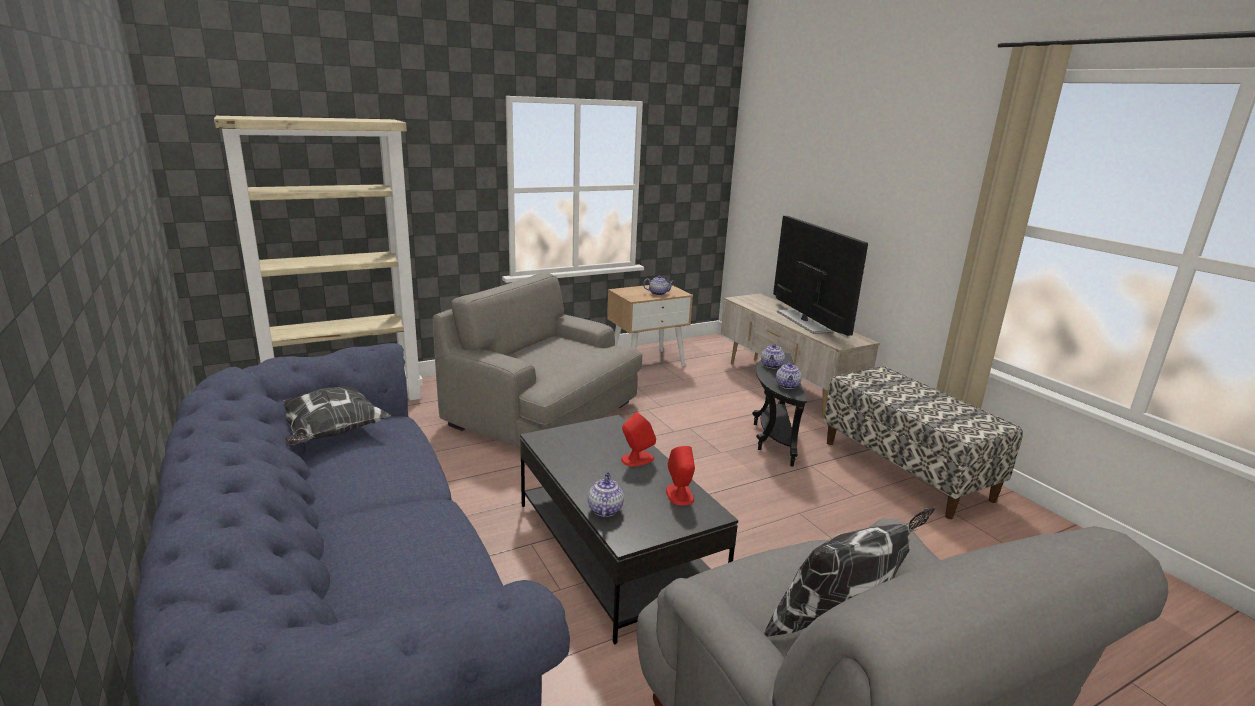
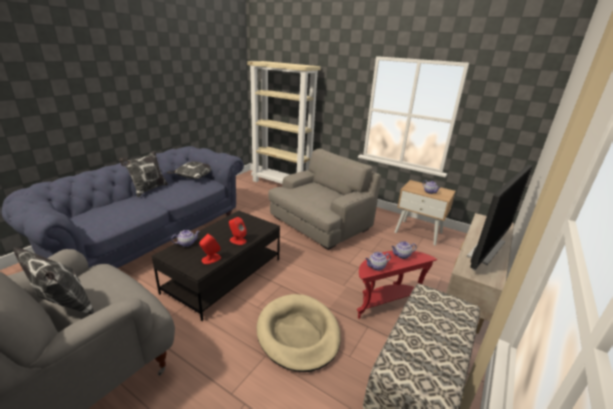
camera: 60 degrees right, 5 degrees up
grey armchair [433,272,642,448] -> grey armchair turned 45 degrees clockwise [268,148,381,250]
black side table [752,353,807,466] -> red side table [357,251,437,319]
none -> pillow [119,151,168,197]
none -> beige dog bed [257,294,341,372]

